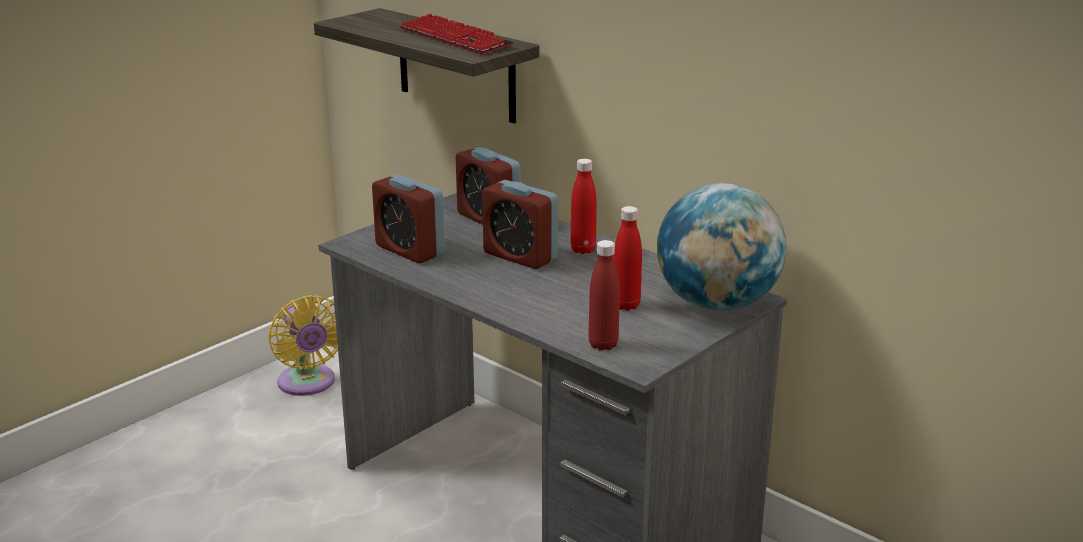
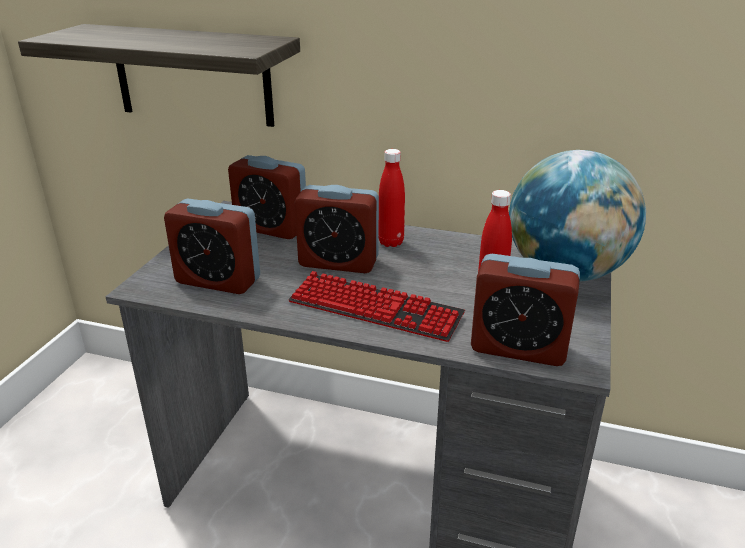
camera: 25 degrees left, 5 degrees up
yellow fan [268,295,338,396] -> none
keyboard [400,14,514,54] -> keyboard moved to [288,271,465,342]
red bottle [589,240,620,351] -> alarm clock [471,254,580,366]

